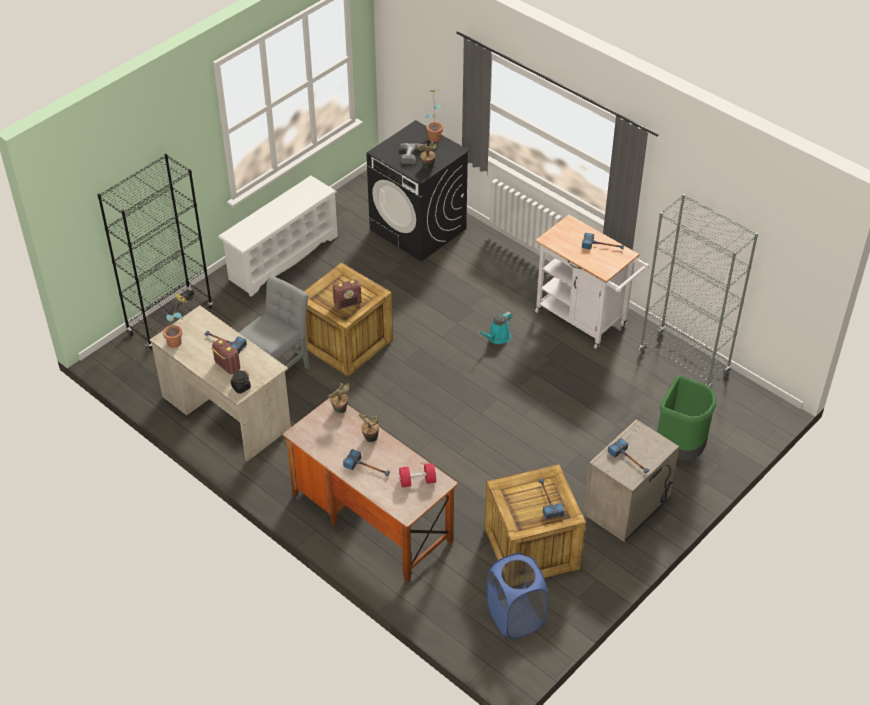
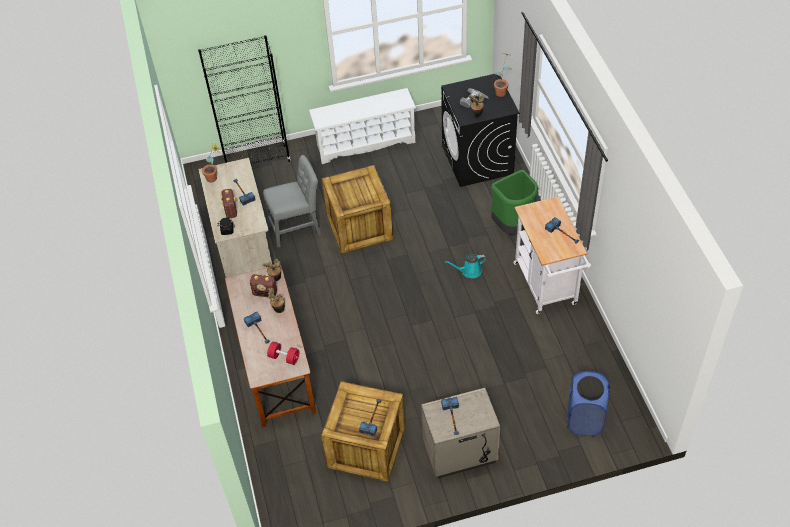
camera: 35 degrees right, 5 degrees up
radio [333,279,362,309] -> radio moved to [250,274,277,298]
blue laundry basket [486,553,548,639] -> blue laundry basket moved to [567,371,610,436]
grey bookcase [640,194,758,388] -> none
green trash can [657,376,716,461] -> green trash can moved to [491,170,538,235]

